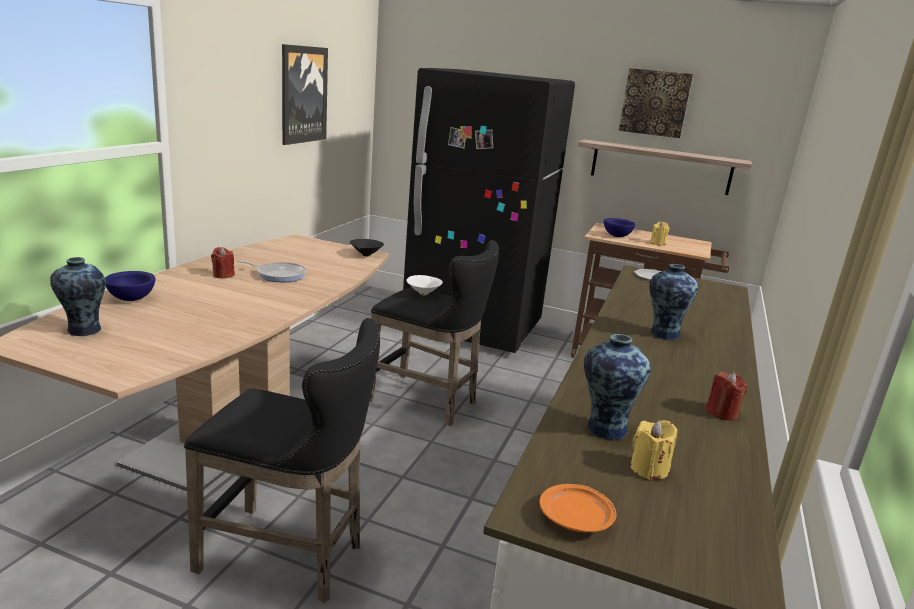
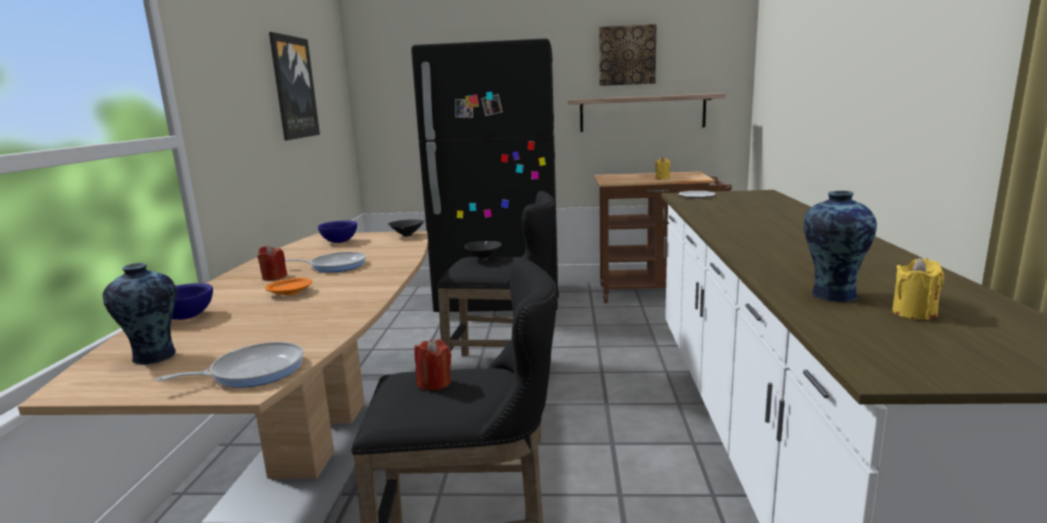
camera: 15 degrees left, 5 degrees down
white bowl [406,275,443,295] -> black bowl [464,241,502,260]
orange plate [539,484,616,532] -> orange plate moved to [265,278,312,295]
blue bowl [604,218,636,237] -> blue bowl moved to [318,221,357,243]
vase [649,264,698,340] -> none
red candle [705,372,748,421] -> red candle moved to [415,339,451,391]
none -> frying pan [156,342,304,388]

